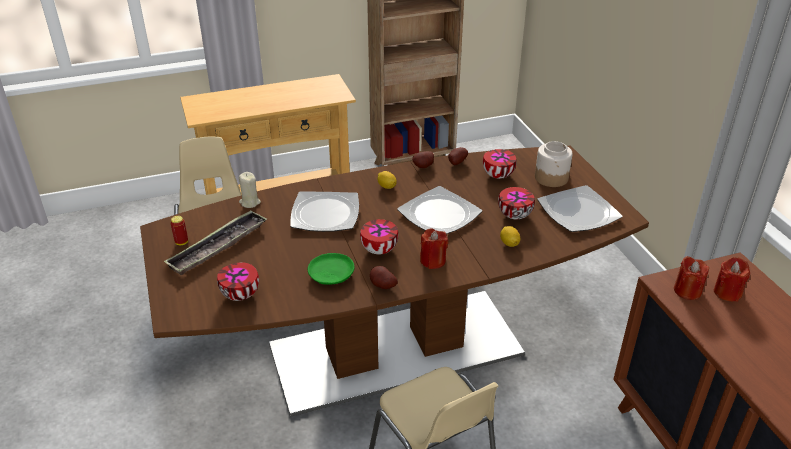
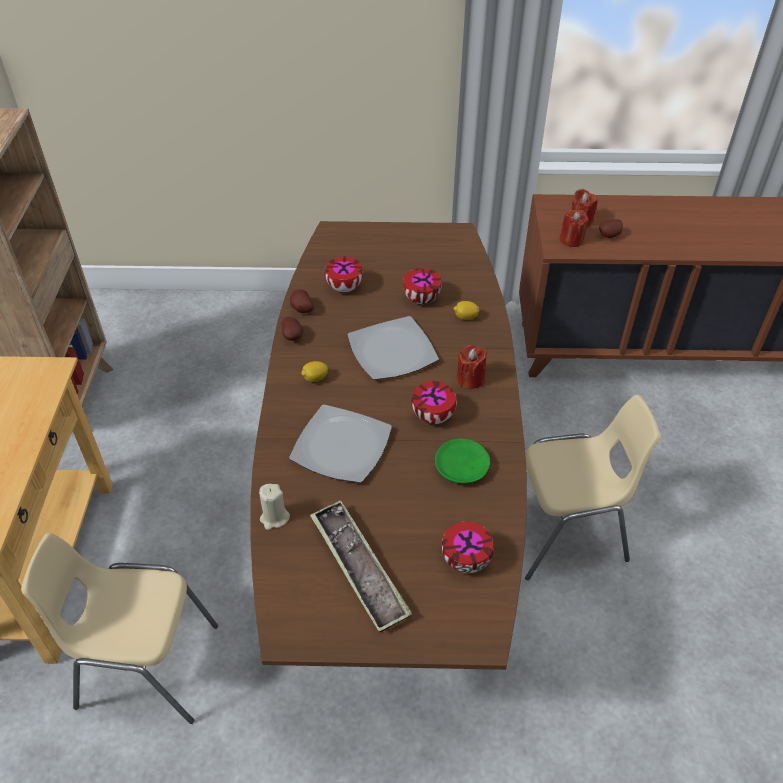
camera: 70 degrees left, 10 degrees up
can [170,216,188,245] -> none
potato [370,266,398,289] -> potato moved to [599,219,623,238]
jar [535,141,573,187] -> none
plate [537,185,622,232] -> none

